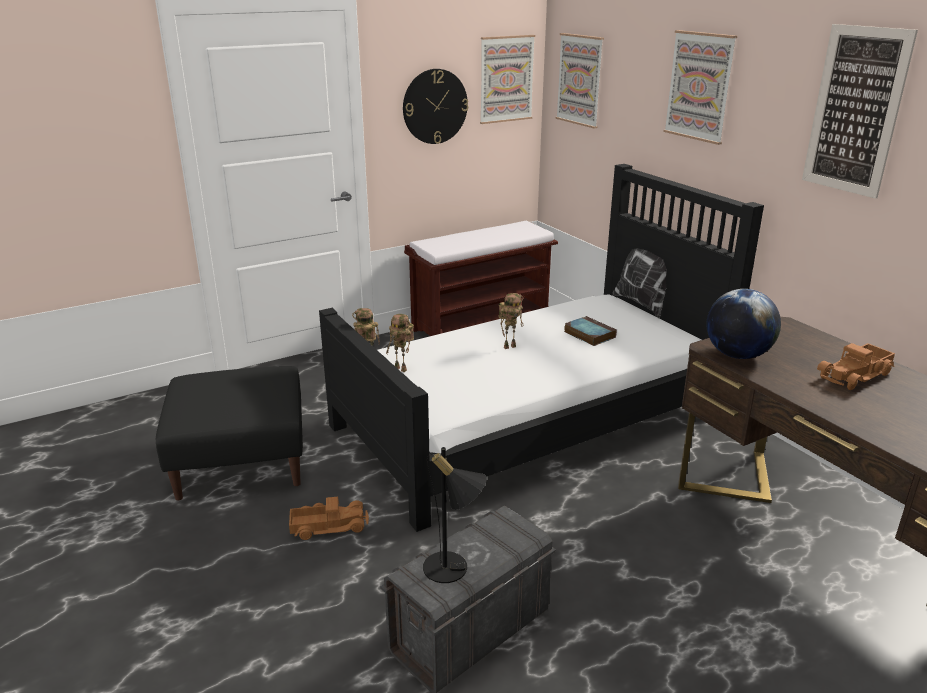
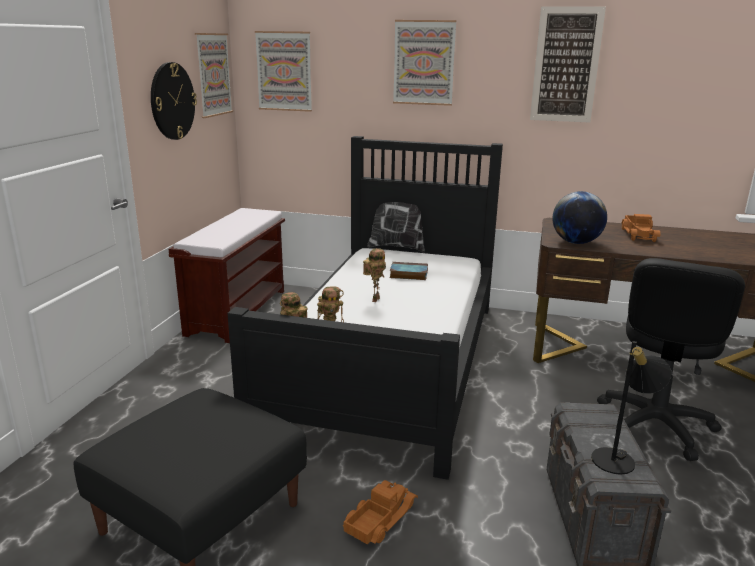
camera: 45 degrees left, 5 degrees down
none -> black office chair [597,258,745,461]

